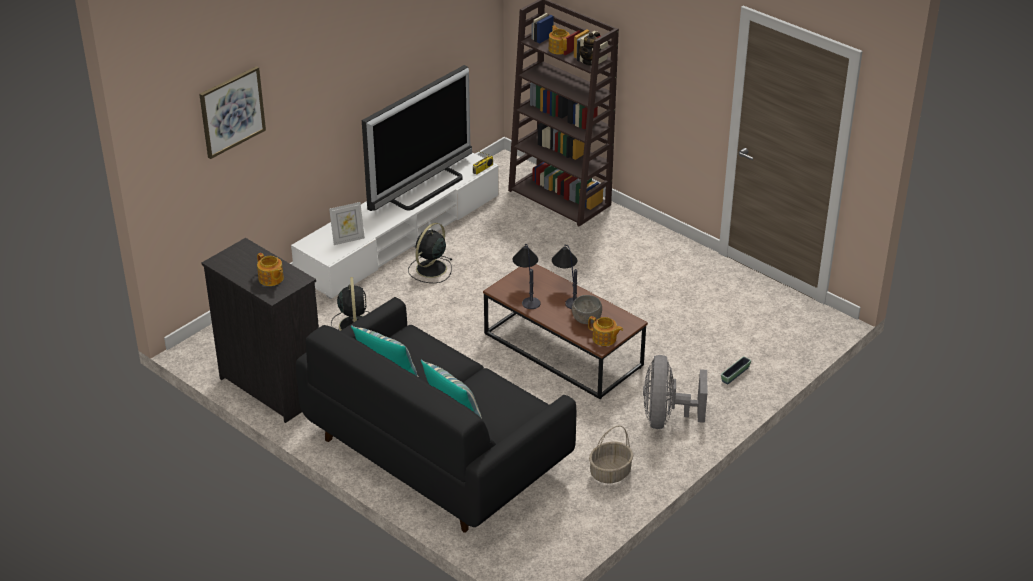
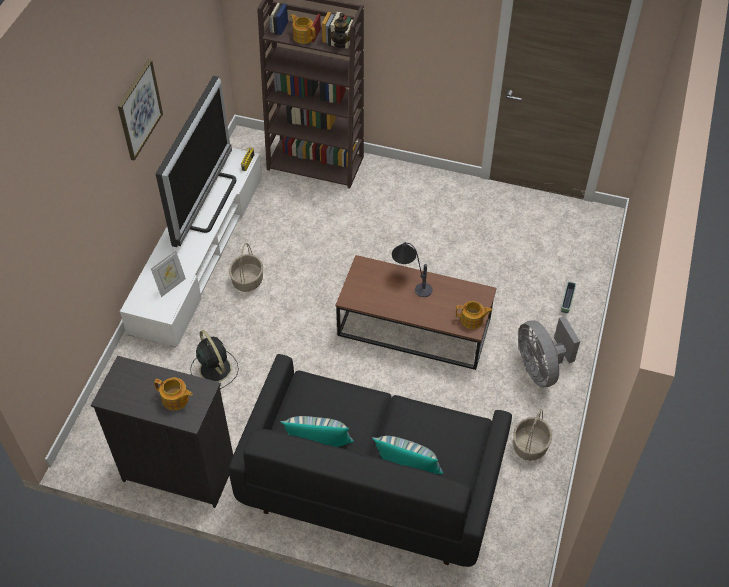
camera: 25 degrees left, 15 degrees up
picture [199,66,266,159] -> picture moved to [118,59,163,161]
black fan [408,223,453,283] -> basket [229,243,263,292]
table lamp [513,244,541,309] -> none
grey bowl [572,295,602,324] -> none

